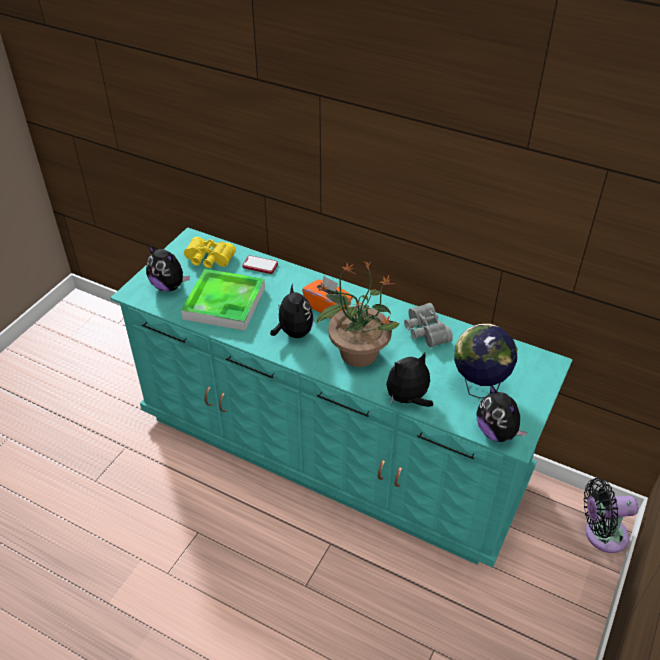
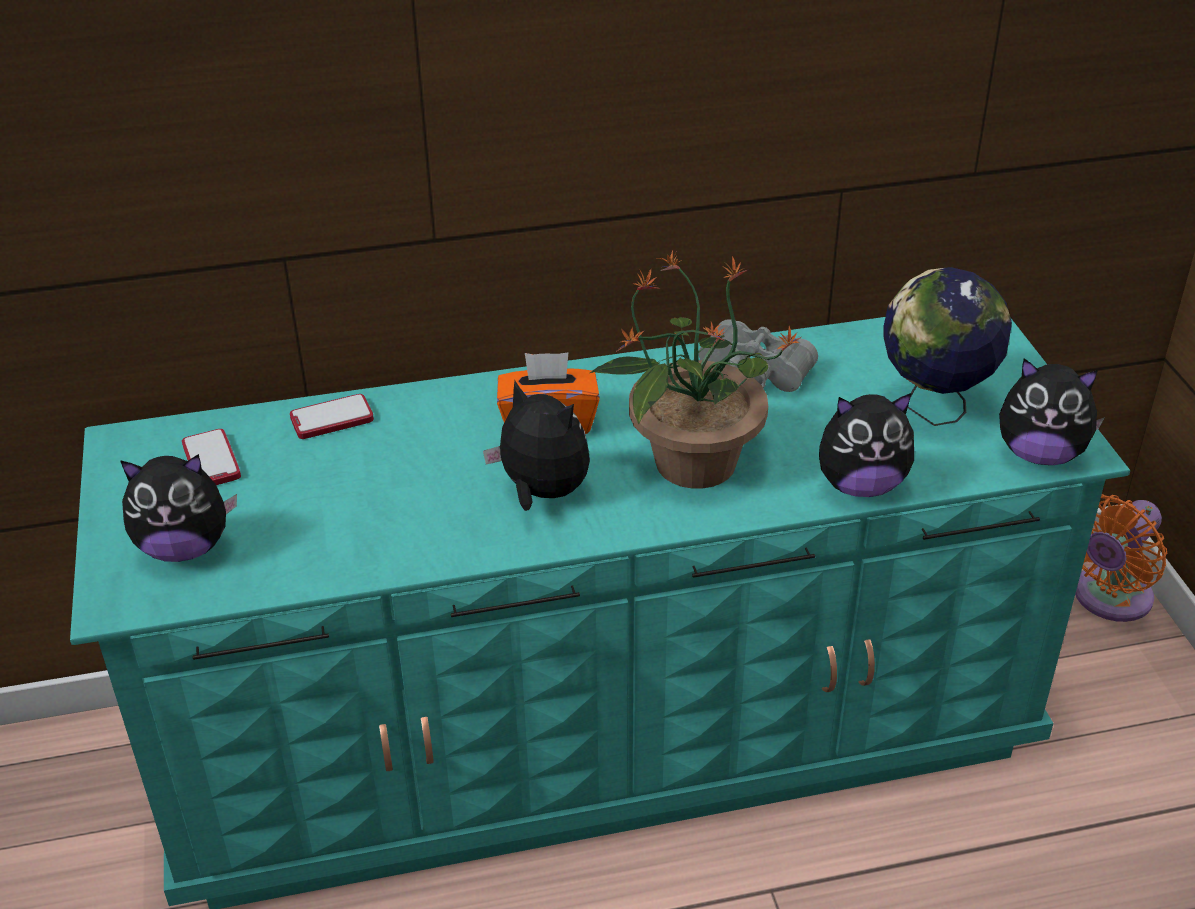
camera: 40 degrees left, 5 degrees down
tray [181,269,265,331] -> none
yellow binoculars [184,237,236,268] -> phone [182,429,241,485]
plush toy [386,353,433,407] -> plush toy turned 120 degrees counterclockwise [819,393,915,497]
black fan [583,478,639,553] -> orange fan [1075,494,1167,622]

